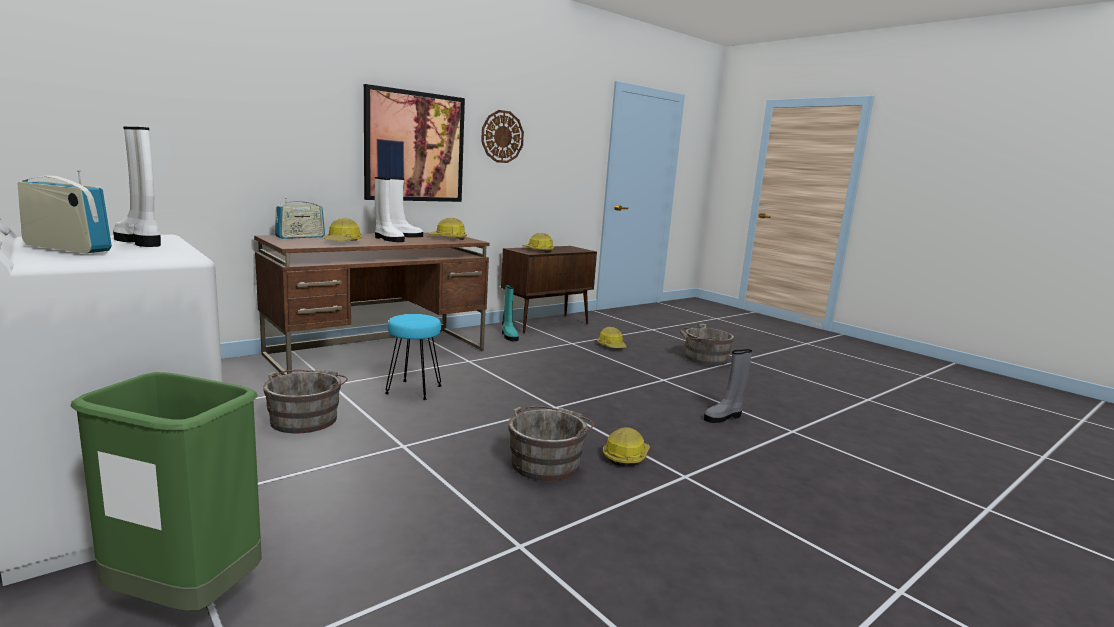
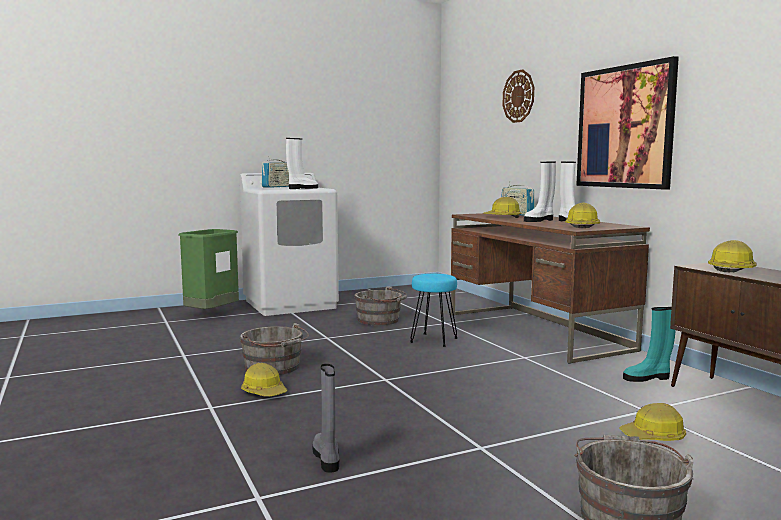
camera: 105 degrees right, 5 degrees down
wall clock [481,110,524,163] -> wall clock moved to [502,69,534,123]

